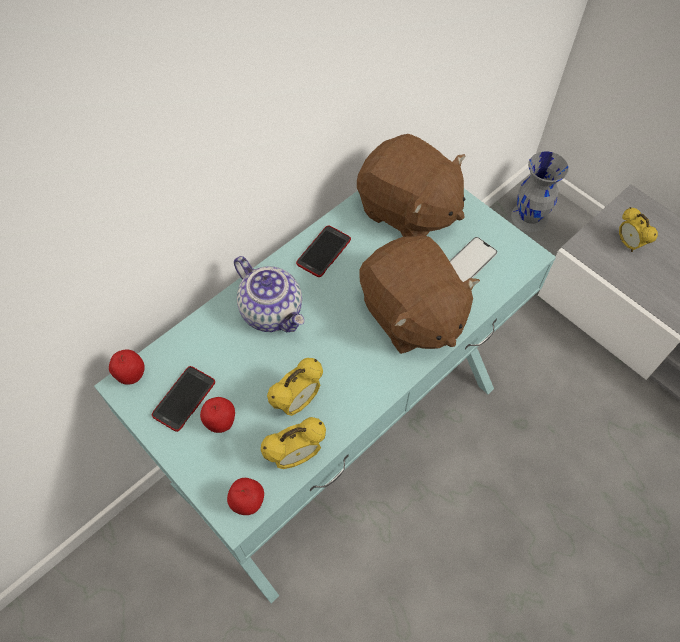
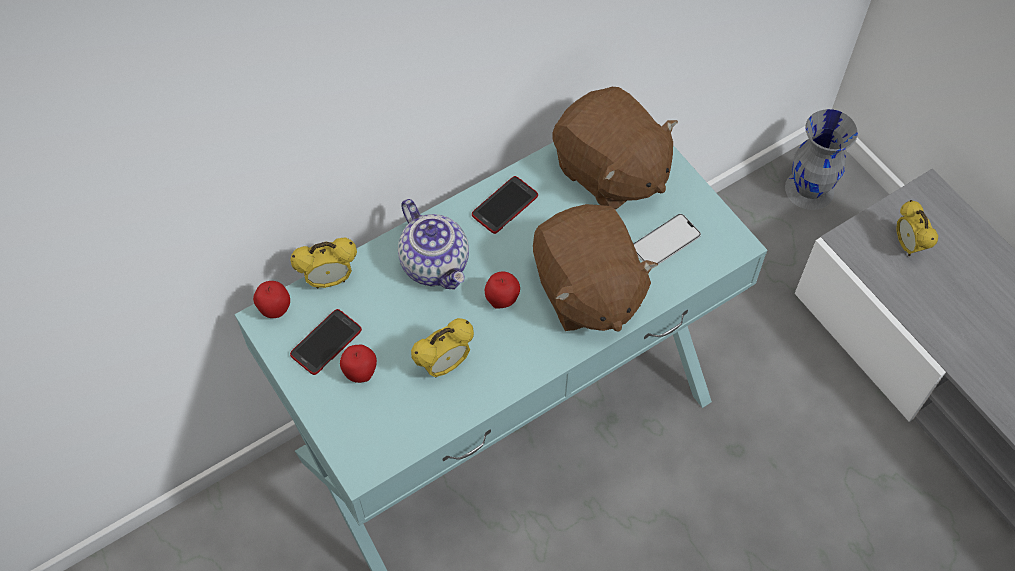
camera: 10 degrees right, 0 degrees up
apple [227,478,264,515] -> apple moved to [485,272,520,309]
alarm clock [261,417,326,469] -> alarm clock moved to [290,237,357,288]

